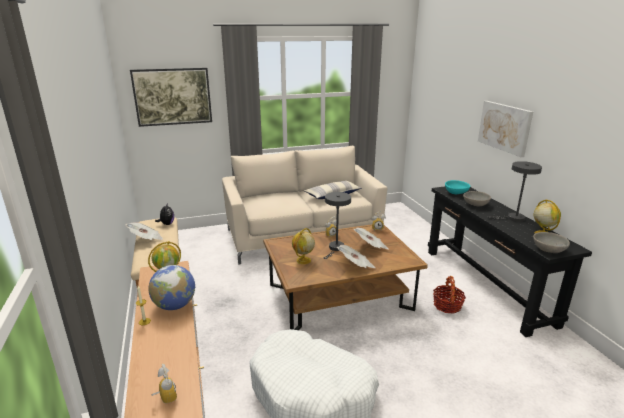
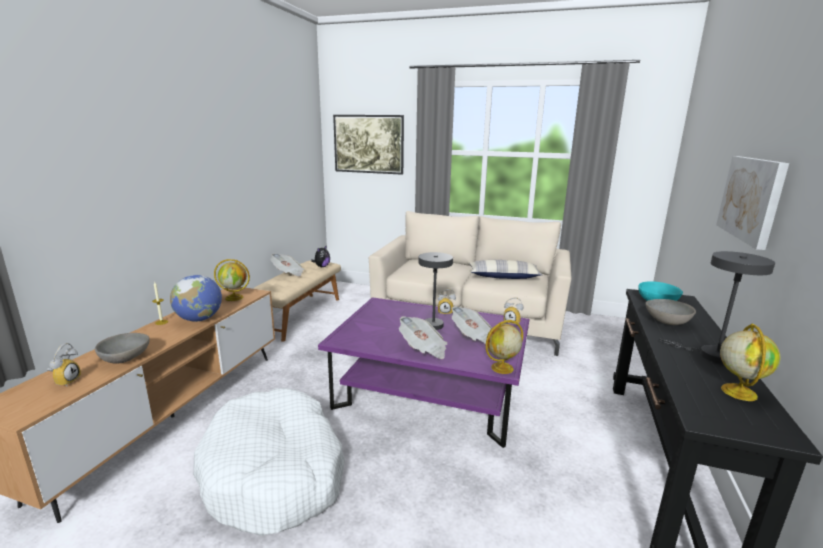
camera: 35 degrees right, 5 degrees down
brown coffee table [263,224,428,330] -> purple coffee table [318,297,529,448]
globe [292,228,315,264] -> globe moved to [486,320,523,374]
basket [433,276,466,314] -> none
grey bowl [533,232,570,253] -> grey bowl moved to [95,333,150,364]

